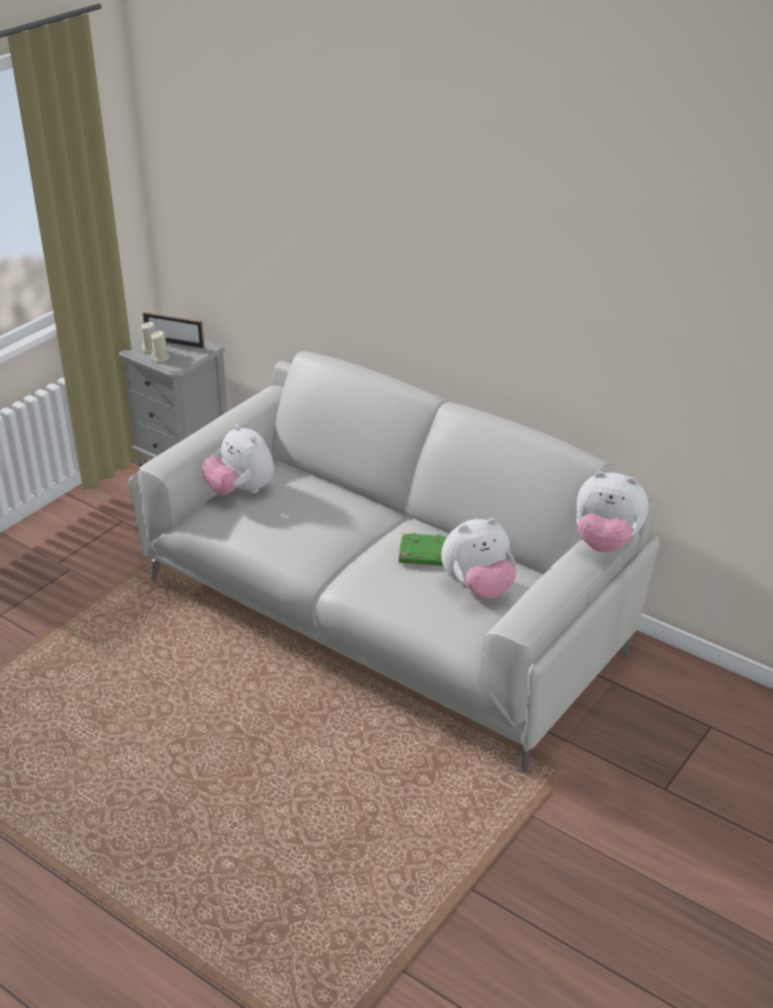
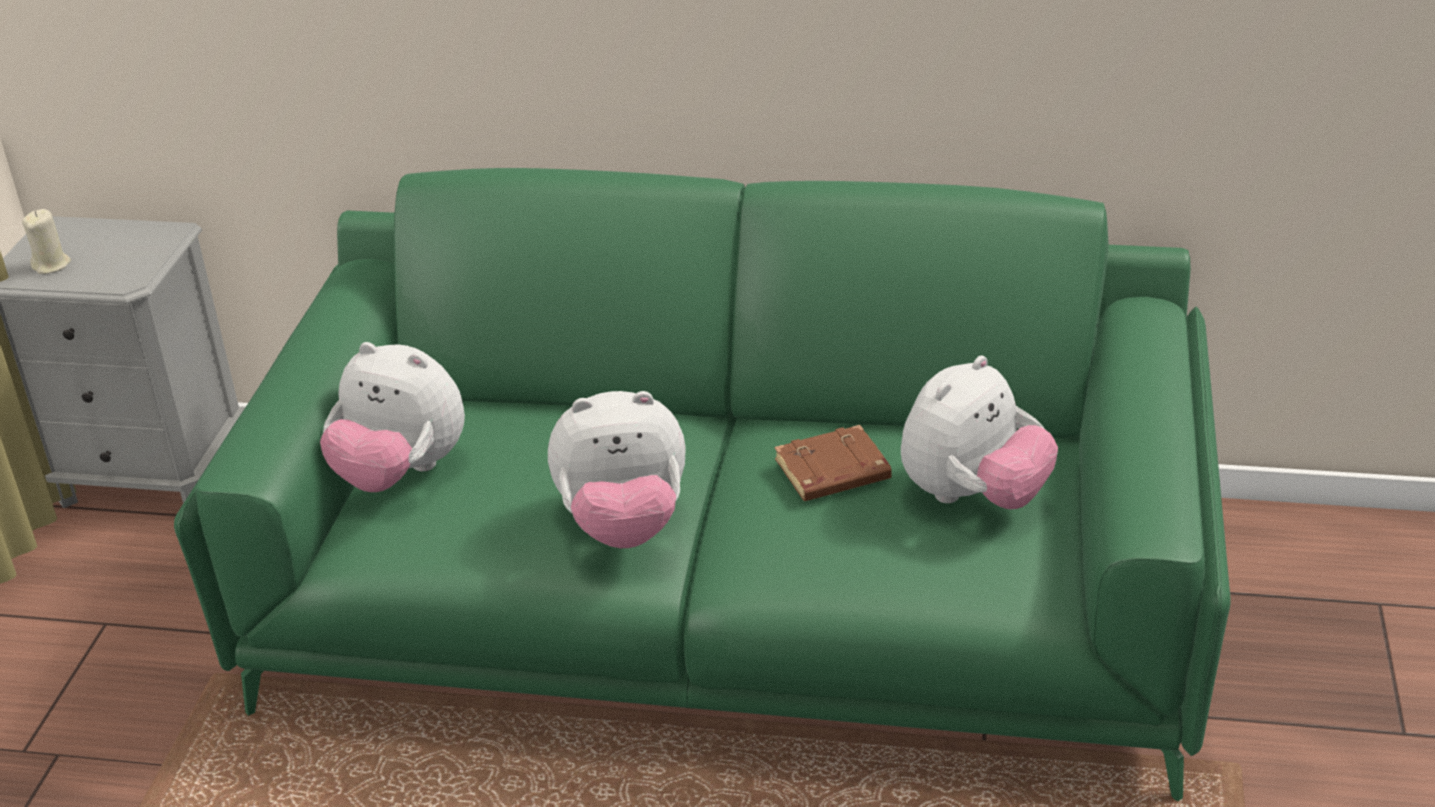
camera: 25 degrees left, 0 degrees up
grey sofa [128,351,660,773] -> green sofa [174,168,1231,801]
picture frame [143,312,205,349] -> none
beige candle [151,331,170,362] -> none
green book [399,533,448,566] -> brown book [775,425,892,501]
plush toy [576,471,649,553] -> plush toy moved to [548,391,686,548]

